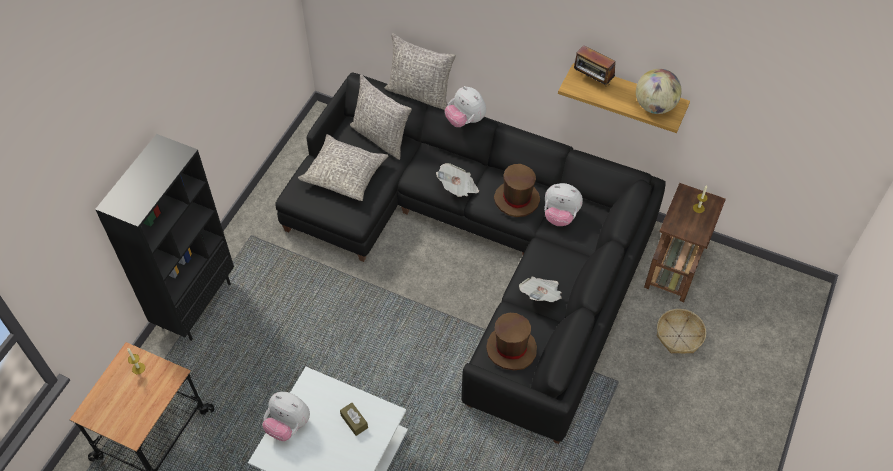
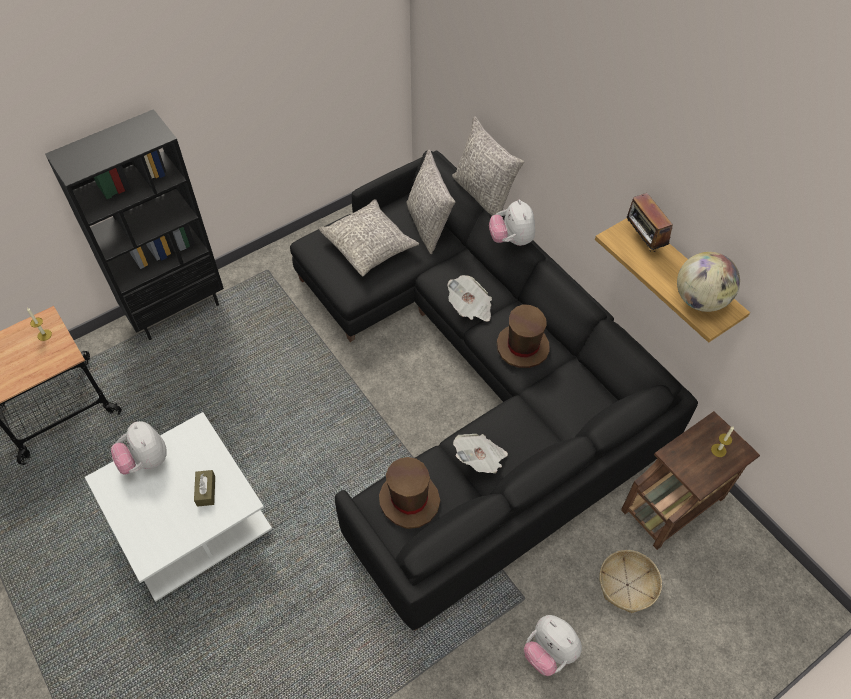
camera: 30 degrees right, 0 degrees up
plush toy [544,183,583,226] -> plush toy moved to [524,615,582,676]

